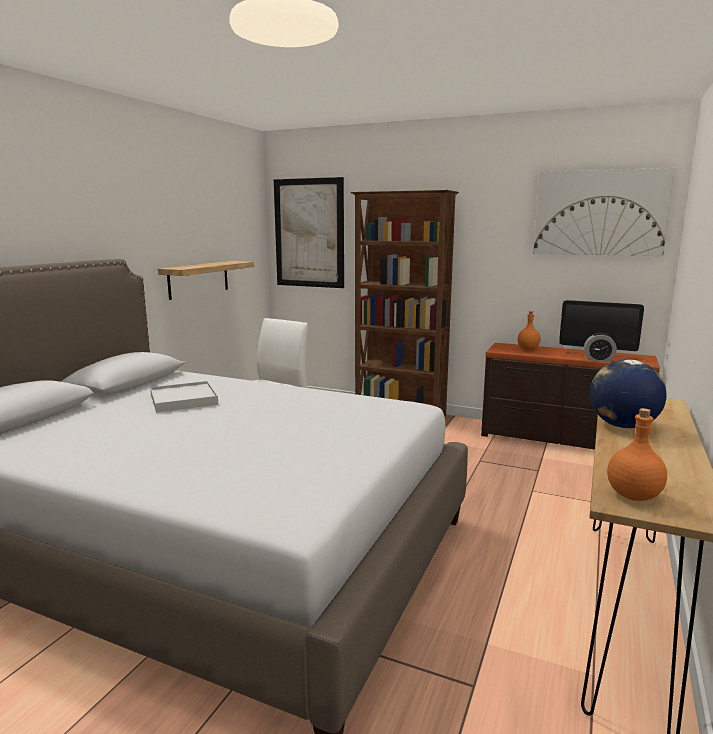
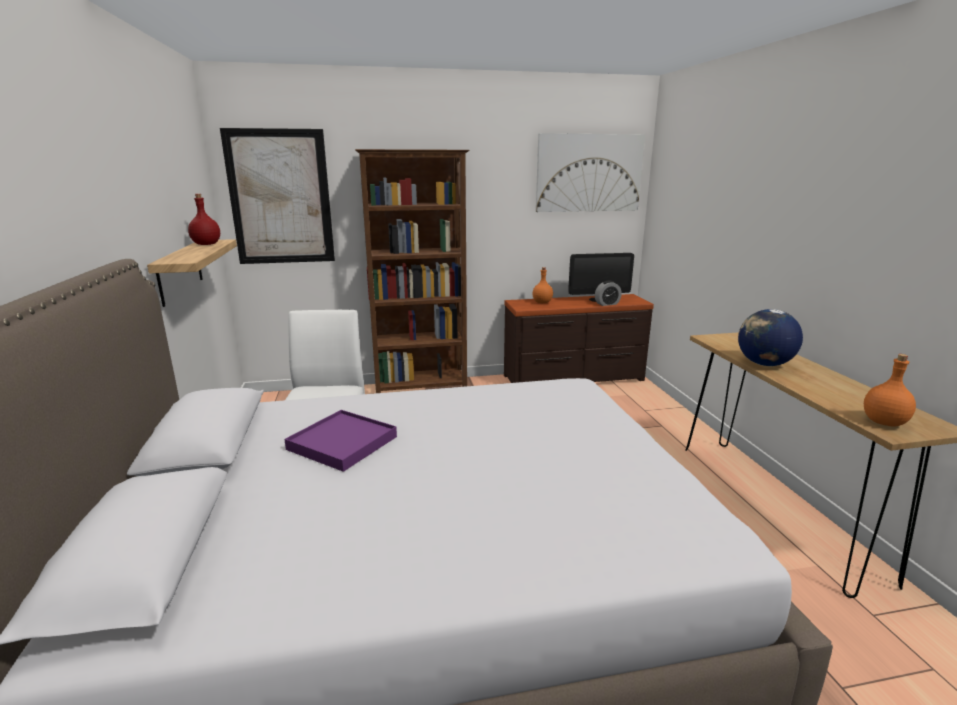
camera: 35 degrees left, 5 degrees up
white tray [150,381,218,413] -> purple tray [284,410,397,472]
none -> red bottle [188,194,220,245]

